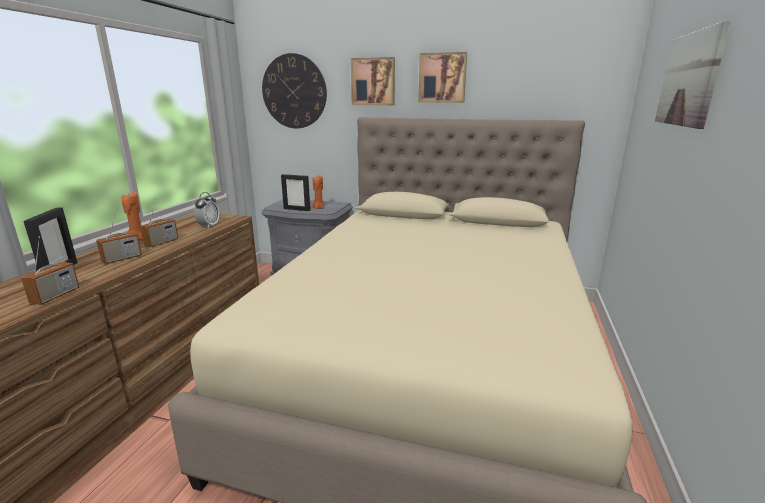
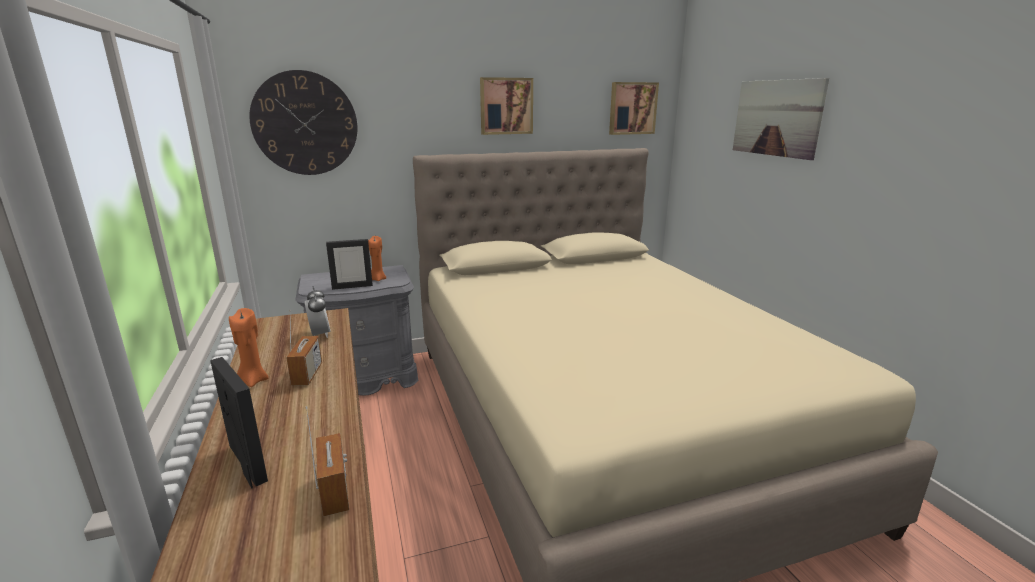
camera: 35 degrees left, 0 degrees up
radio [96,210,142,264] -> none
picture [351,57,395,105] -> picture moved to [609,82,659,135]

